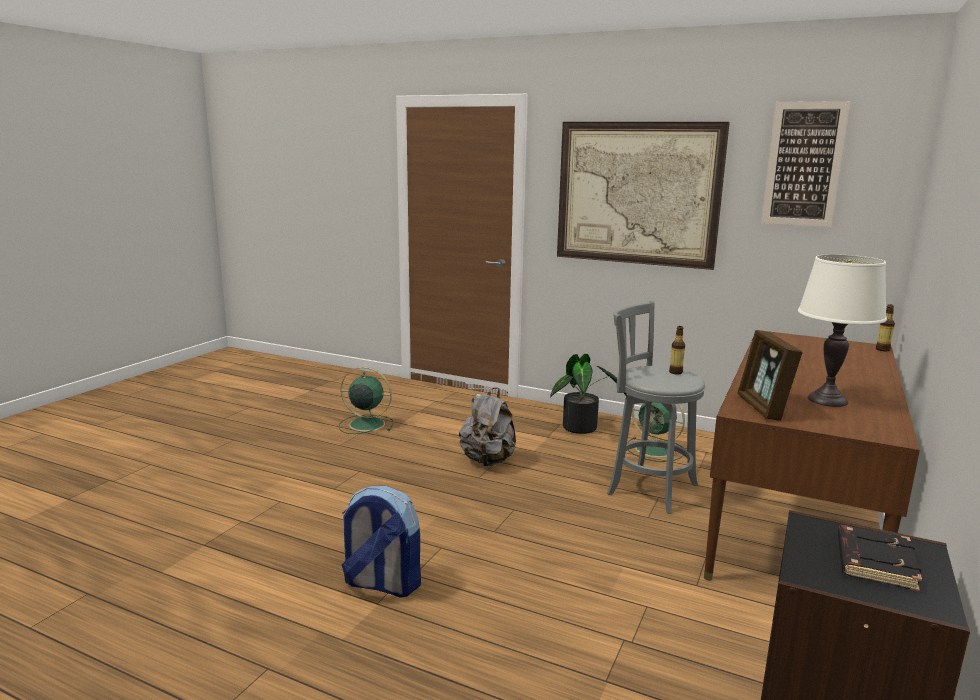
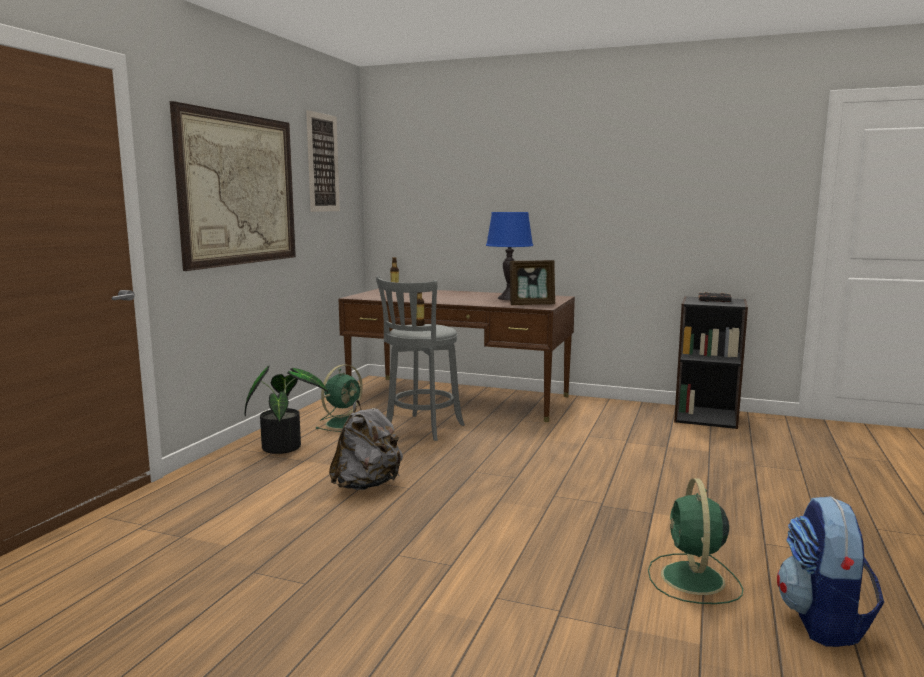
camera: 95 degrees left, 5 degrees down
green fan [339,367,394,434] -> green fan moved to [648,478,743,604]
backpack [342,486,421,597] -> backpack moved to [777,496,884,647]
white table lamp [798,254,887,407] -> blue table lamp [486,212,533,300]

